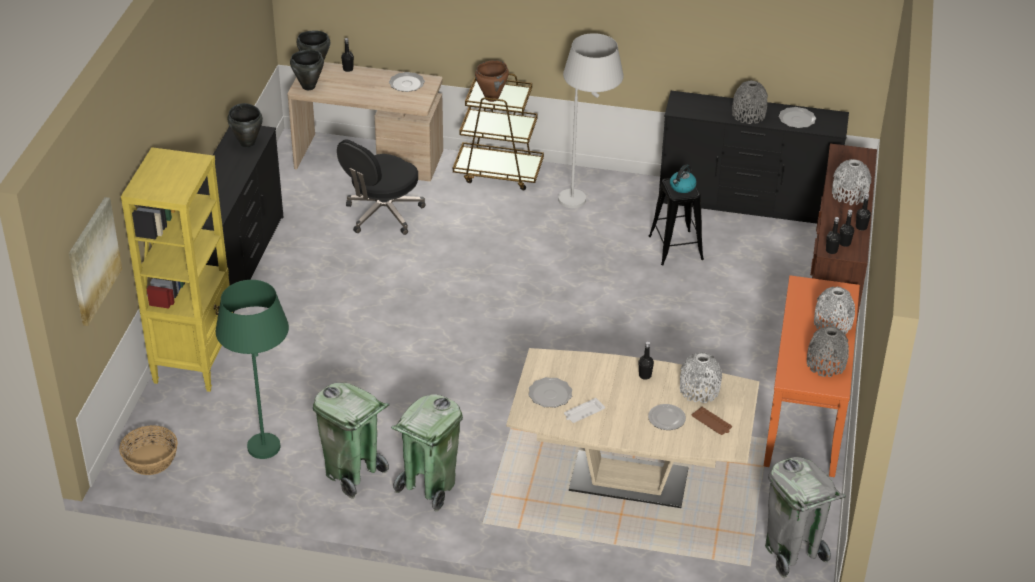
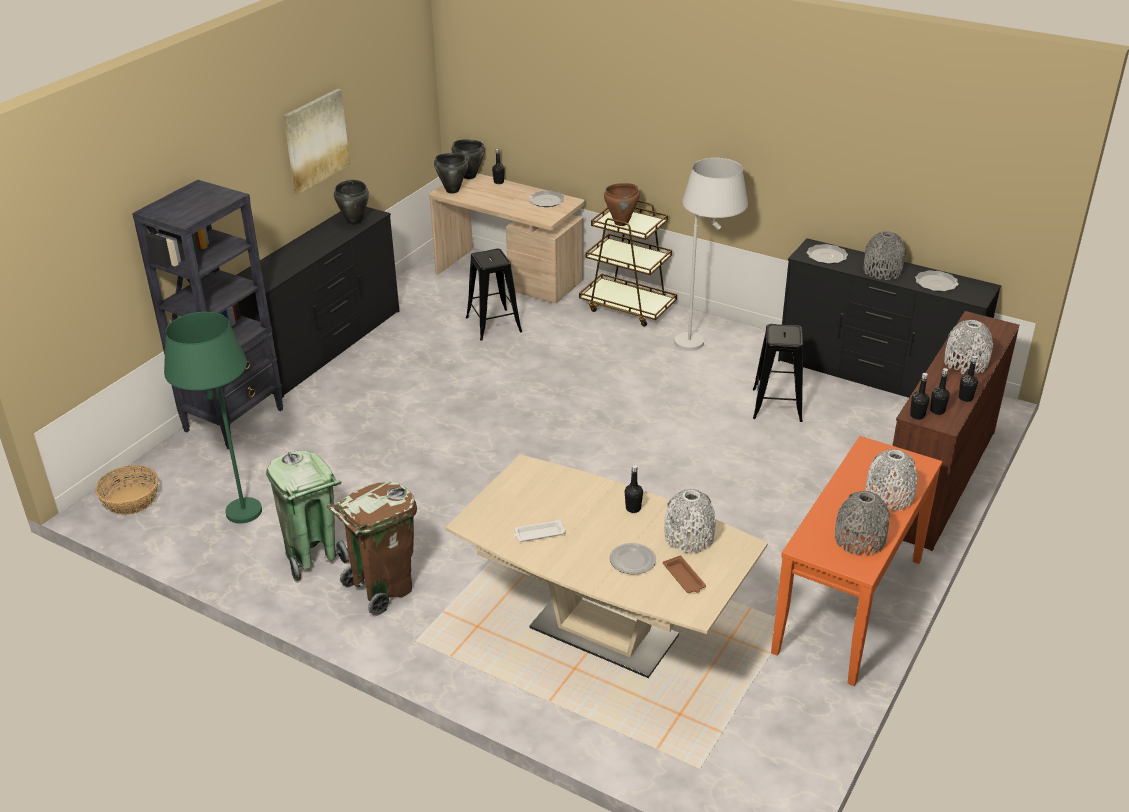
camera: 20 degrees right, 5 degrees down
picture [69,197,122,326] -> picture moved to [283,89,350,194]
yellow bookcase [121,147,233,392] -> black bookcase [132,180,284,449]
black office chair [337,139,426,235] -> black stool [466,249,522,341]
green trash can [391,394,463,511] -> brown trash can [327,482,417,617]
plate [528,377,572,408] -> plate moved to [806,244,848,264]
kettle [670,165,697,193] -> none
grey trash can [765,457,846,578] -> none

